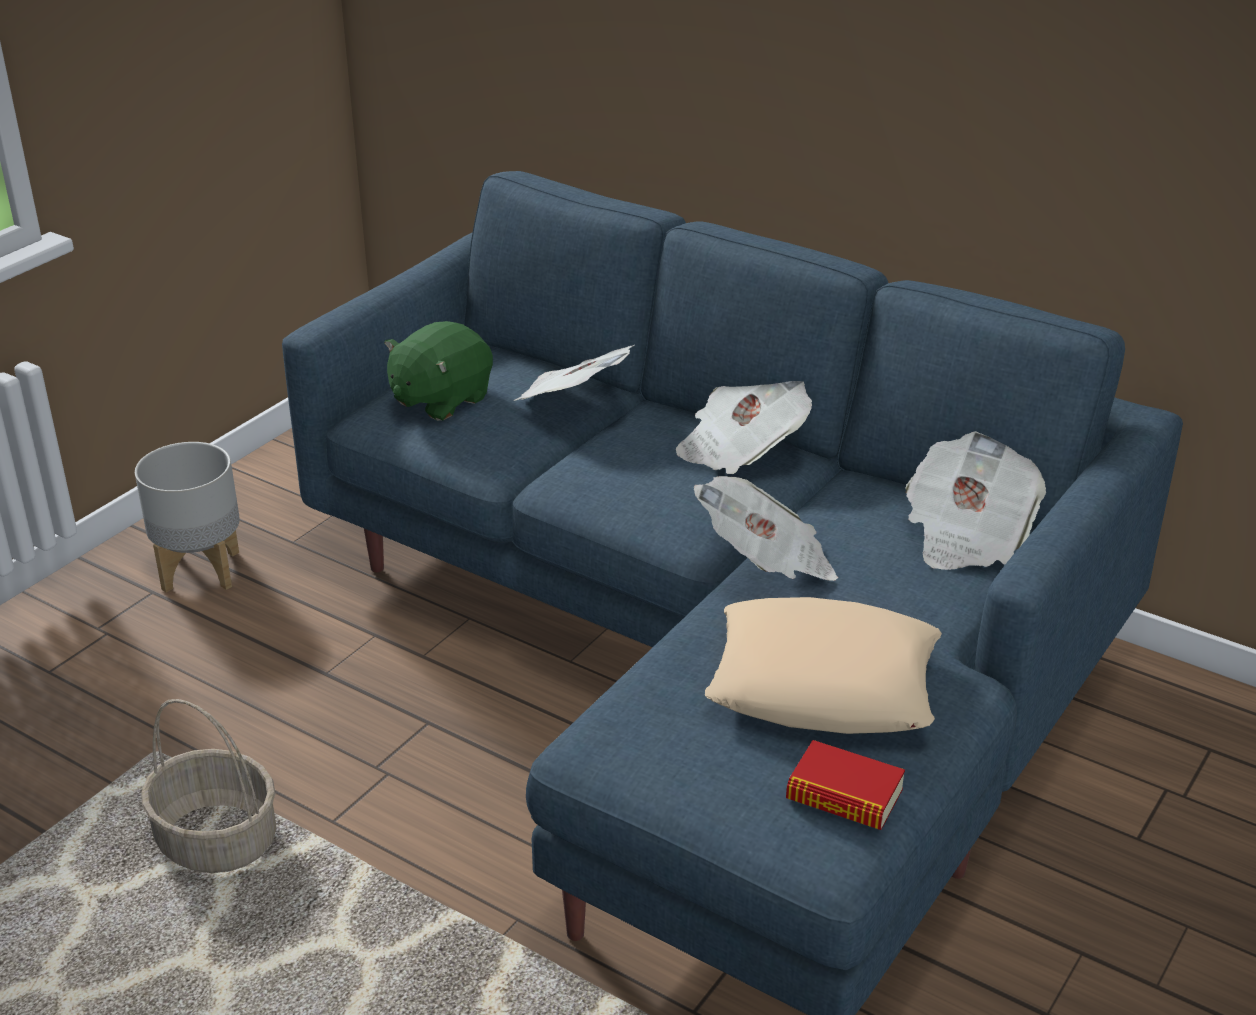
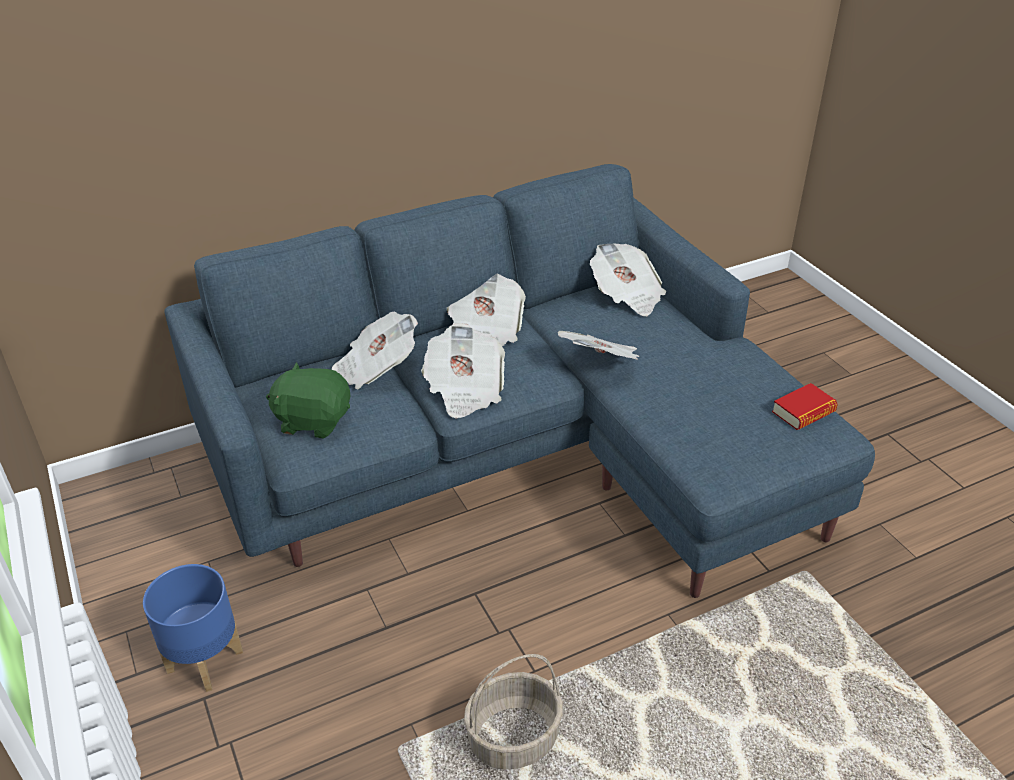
camera: 60 degrees left, 5 degrees up
grey planter [135,442,240,592] -> blue planter [143,564,243,692]
green plush toy [384,321,493,421] -> green plush toy turned 120 degrees clockwise [266,362,351,438]
beige pillow [705,597,942,734] -> none
none -> newspaper [421,323,505,418]

